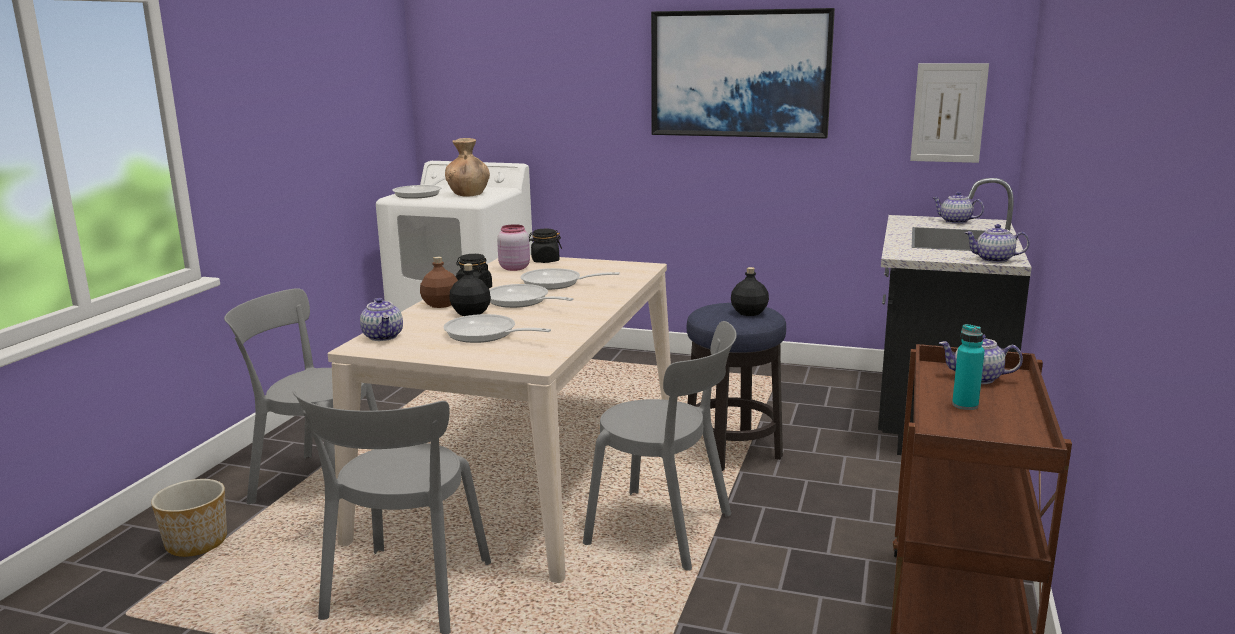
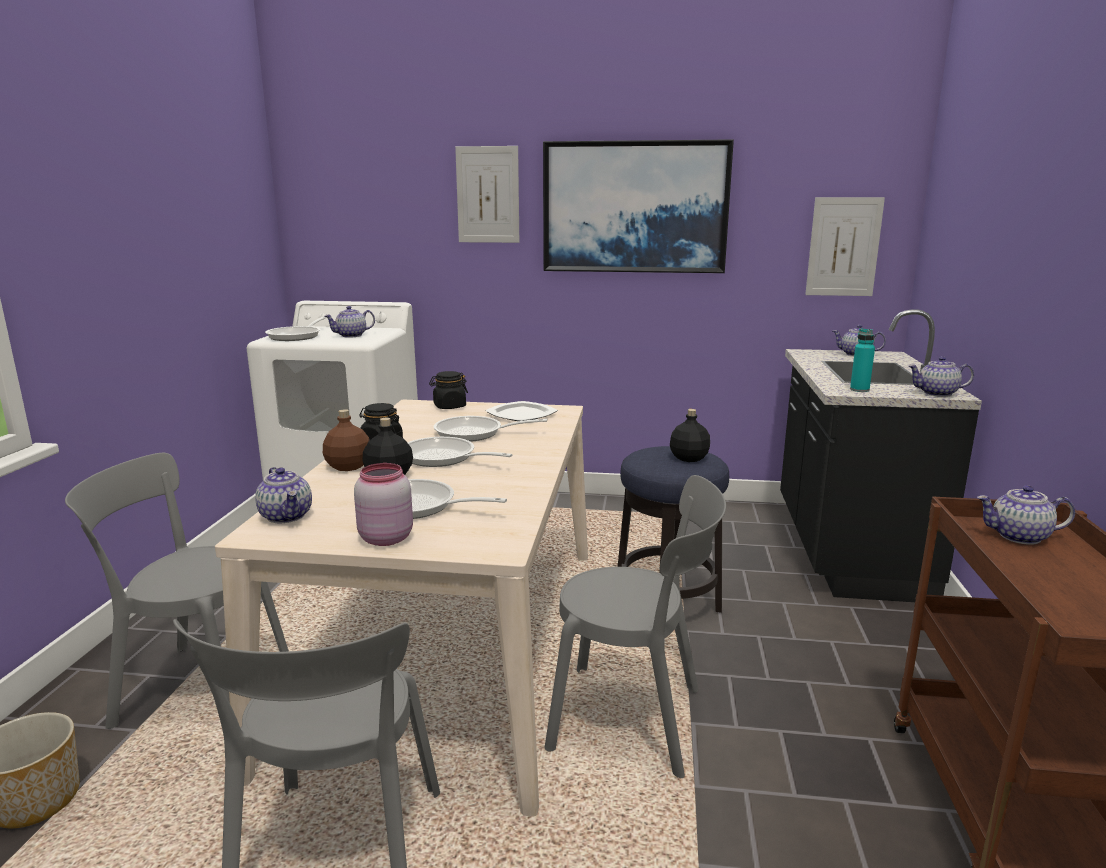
camera: 10 degrees left, 0 degrees up
brown vase [445,138,490,197] -> teapot [325,306,375,338]
pink jar [497,224,530,271] -> pink jar moved to [354,463,413,546]
turquoise bottle [952,324,985,410] -> turquoise bottle moved to [850,328,875,392]
none -> picture [455,146,519,243]
none -> plate [485,401,558,421]

